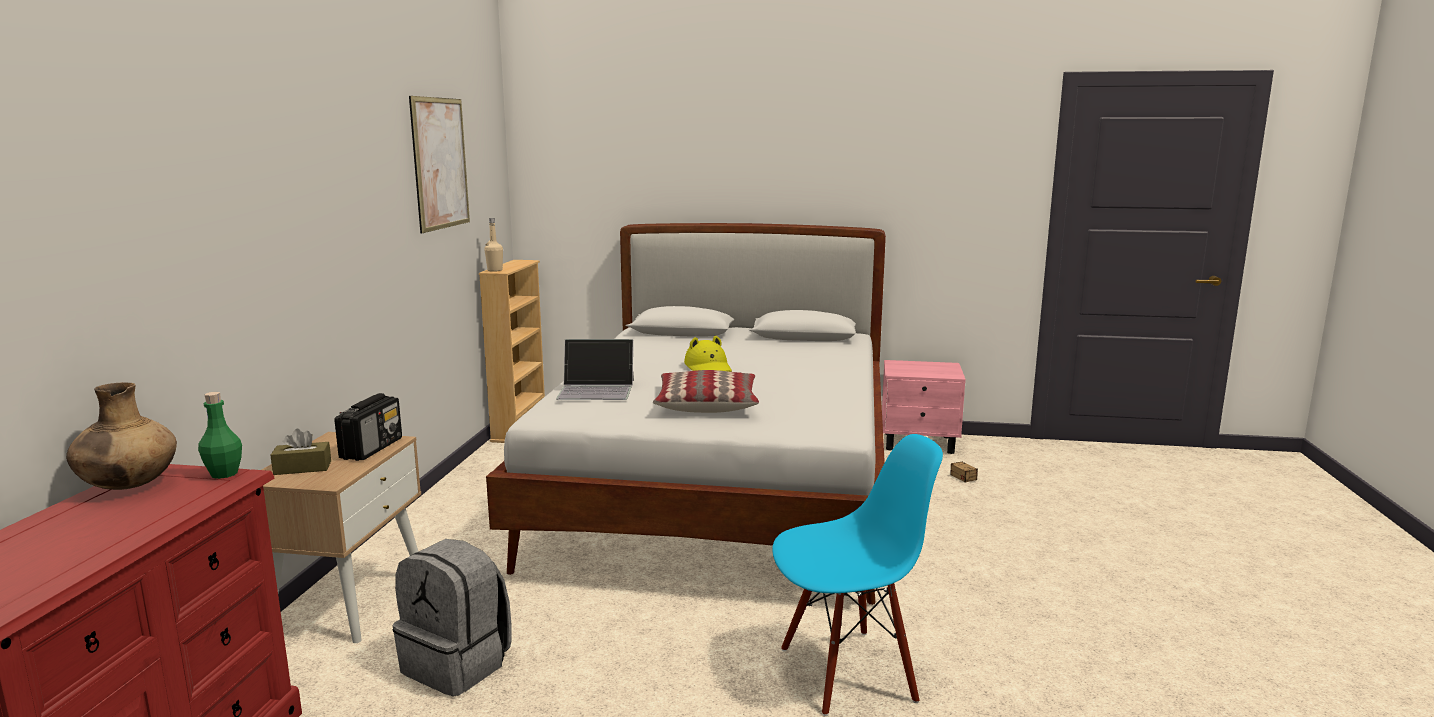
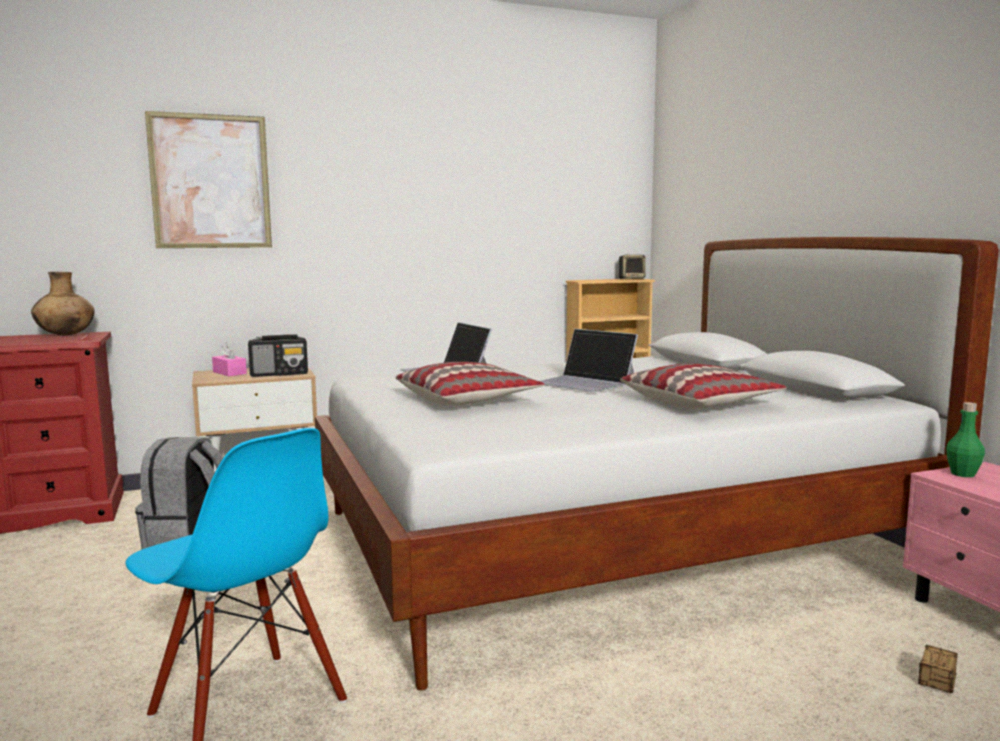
camera: 60 degrees right, 5 degrees down
green bottle [198,392,242,479] -> green bottle moved to [946,402,985,477]
brown tissue box [271,429,331,475] -> pink tissue box [212,343,247,376]
picture [409,96,470,233] -> picture moved to [145,111,272,248]
beige bottle [484,218,503,272] -> none
yellow hat [684,336,732,372] -> laptop [540,329,638,392]
none -> speaker [619,255,646,279]
none -> pillow [620,364,786,409]

